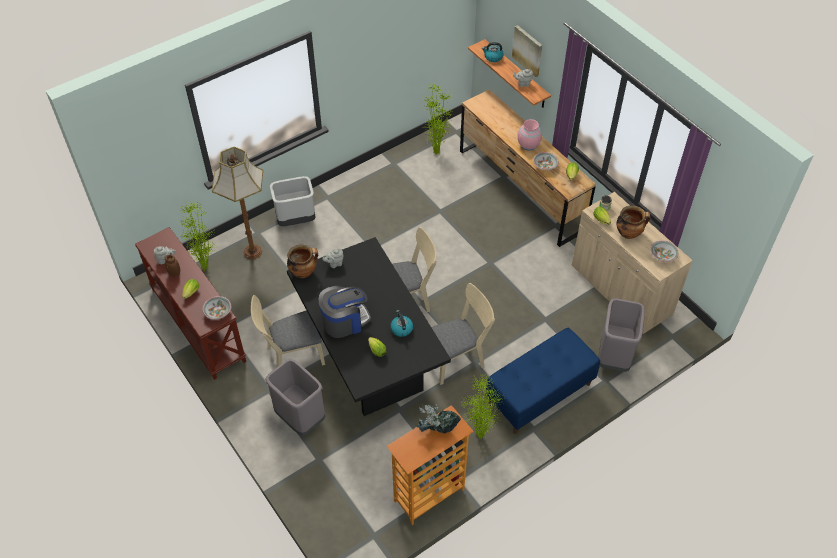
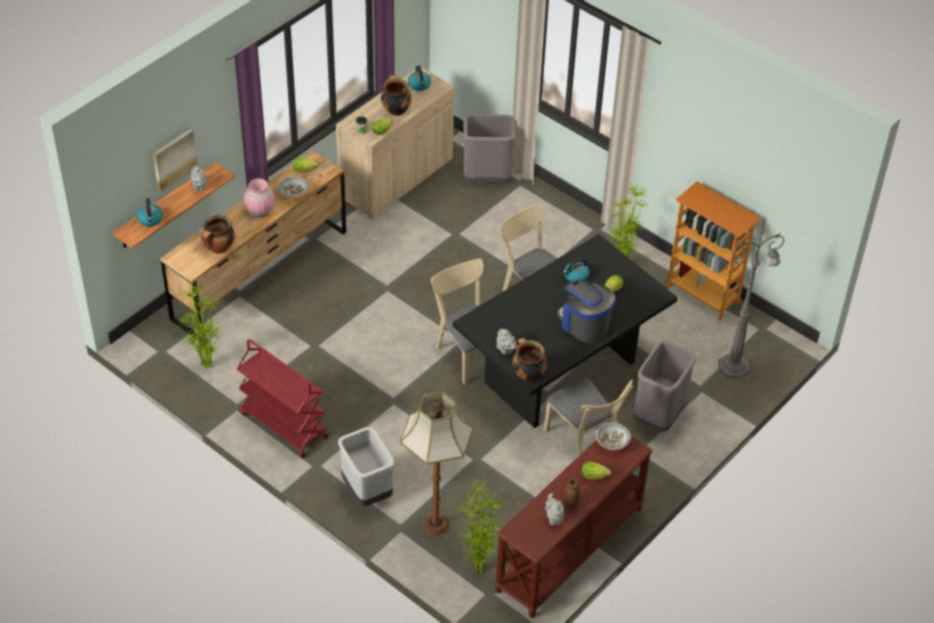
camera: 105 degrees left, 5 degrees down
potted plant [415,404,461,434] -> none
blue bench [486,328,600,434] -> none
bowl [650,240,679,262] -> kettle [408,66,431,91]
none -> cooking pot [201,215,235,254]
none -> red cart [236,339,328,458]
none -> grey floor lamp [718,217,785,378]

